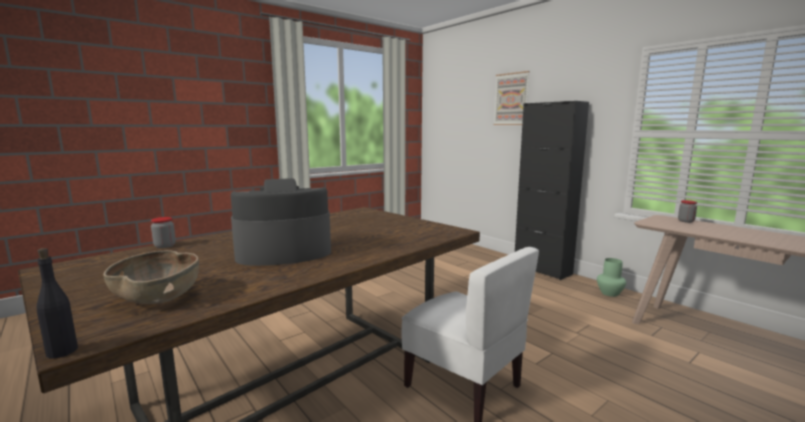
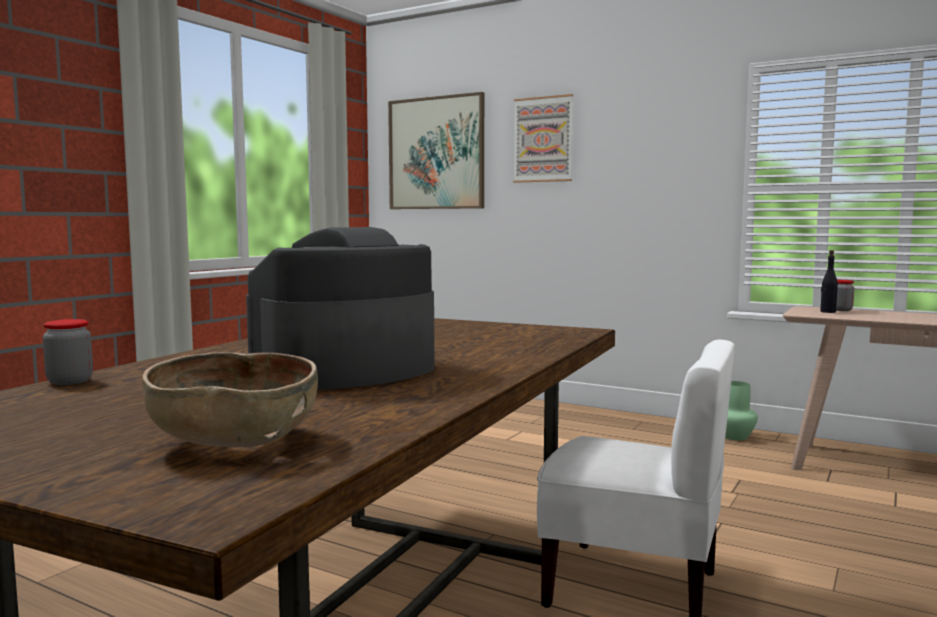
camera: 20 degrees left, 5 degrees down
black bottle [37,248,78,359] -> black bottle moved to [820,250,838,313]
black cabinet [515,101,589,280] -> none
none -> picture [388,92,484,209]

